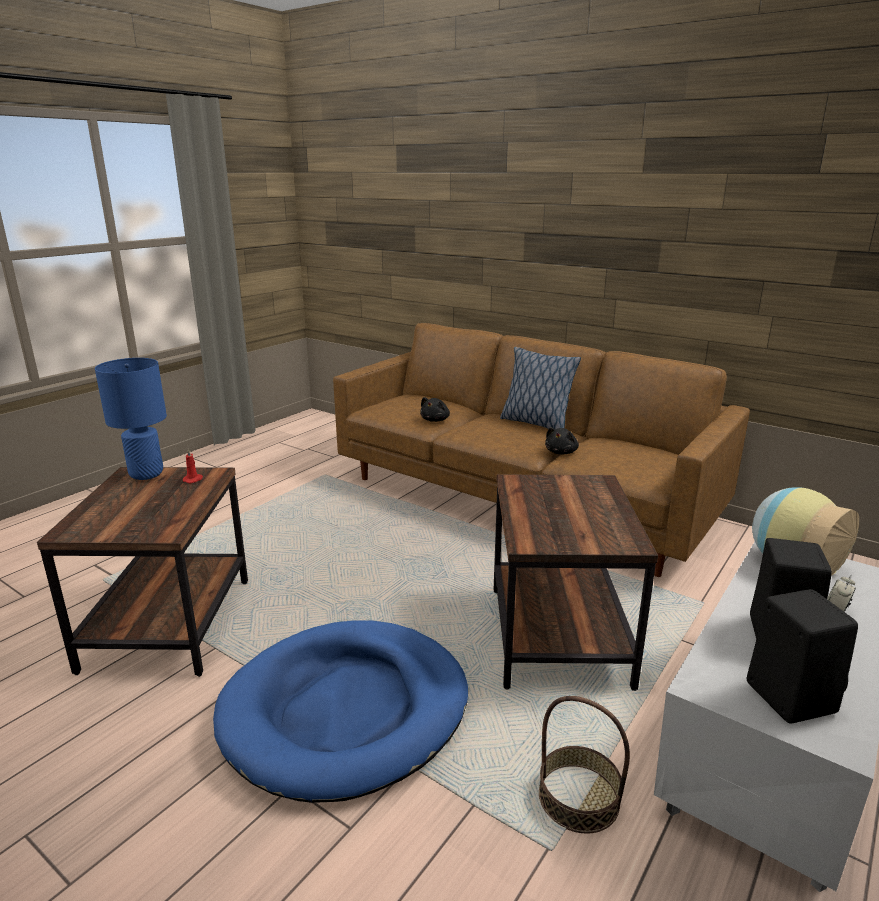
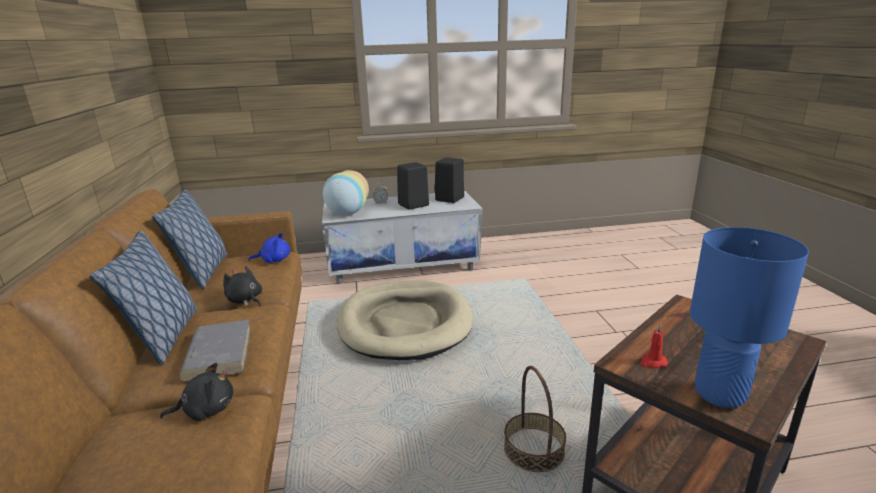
camera: 135 degrees left, 0 degrees up
blue dog bed [213,620,468,803] -> none
brown side table [494,474,658,691] -> beige dog bed [337,281,473,360]
basket [539,696,630,834] -> basket moved to [504,366,566,472]
black plush toy [545,427,579,454] -> black plush toy turned 120 degrees counterclockwise [223,266,262,306]
none -> pillow [152,189,227,289]
none -> grey book [179,320,251,381]
none -> blue plush toy [249,233,290,263]

